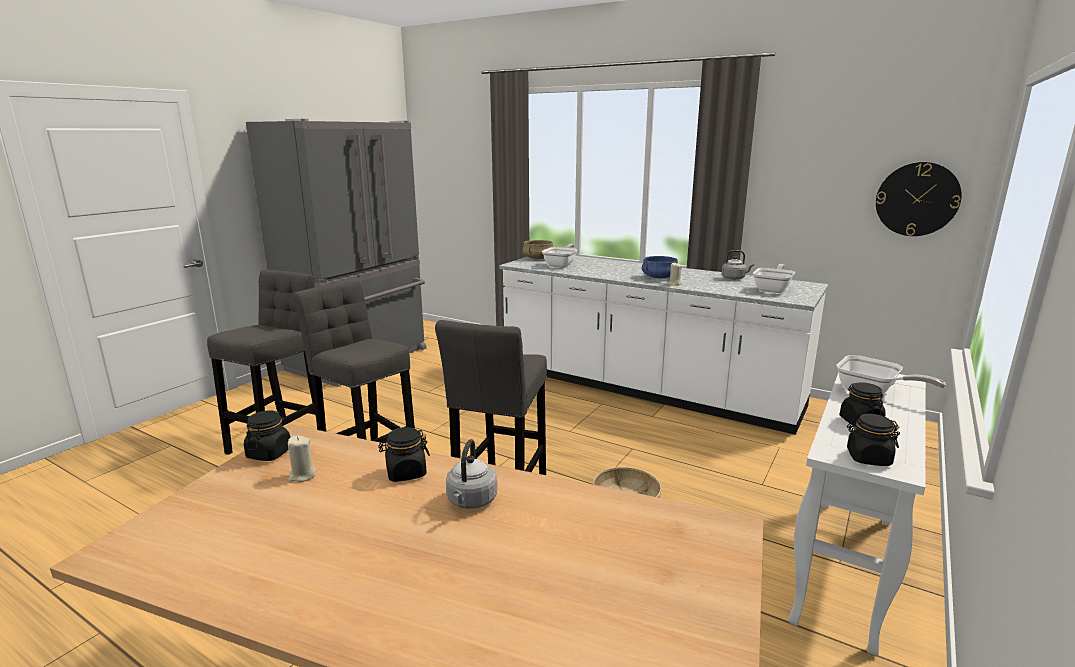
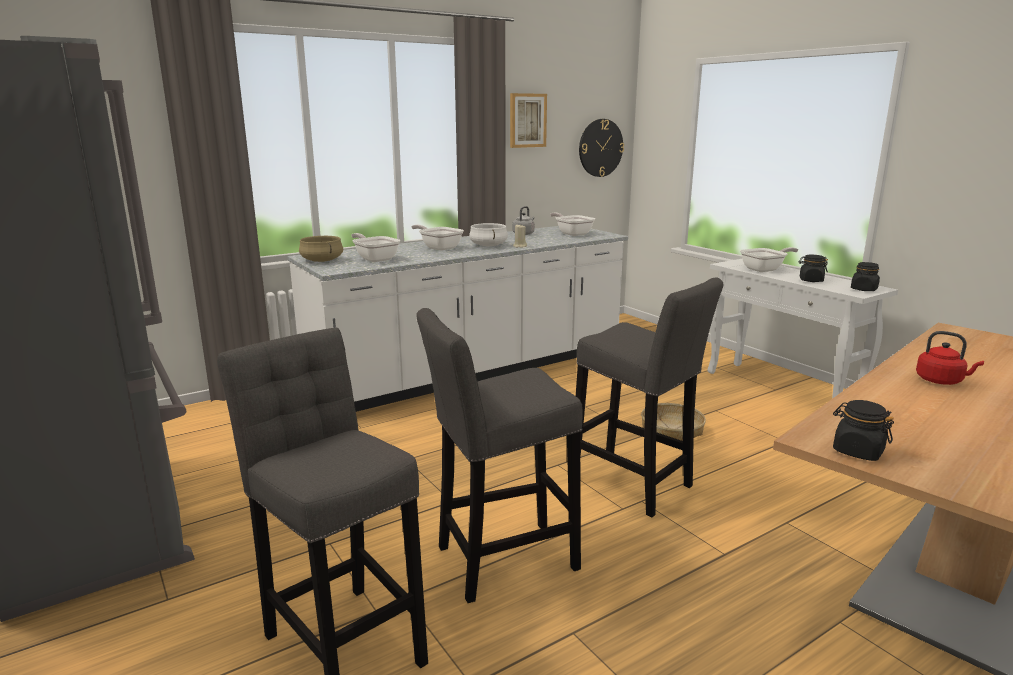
camera: 65 degrees left, 0 degrees up
beige candle [288,436,316,482] -> none
black jar [378,427,430,482] -> none
grey kettle [446,439,497,509] -> red kettle [916,331,984,385]
blue cooking pot [642,256,678,278] -> white cooking pot [469,223,508,246]
none -> frying pan [411,225,464,251]
none -> picture [510,93,547,148]

